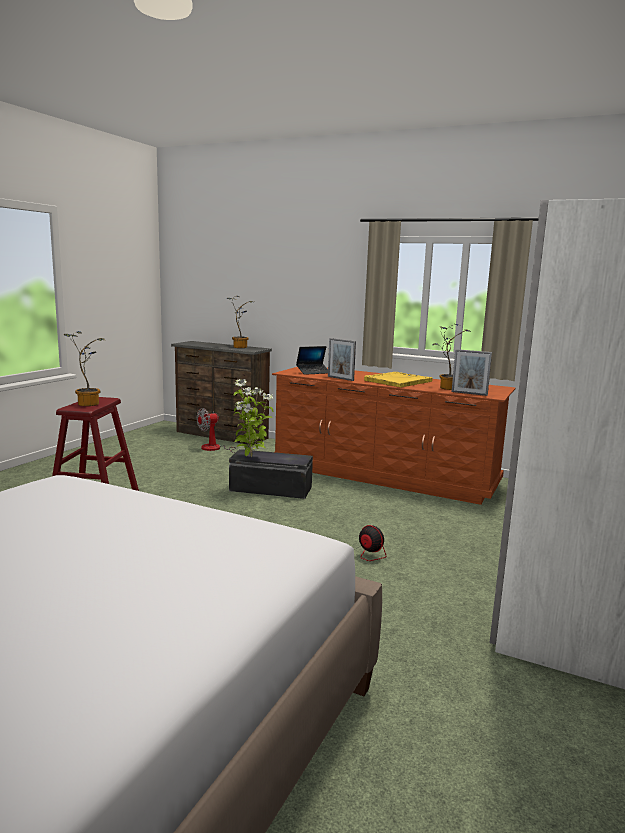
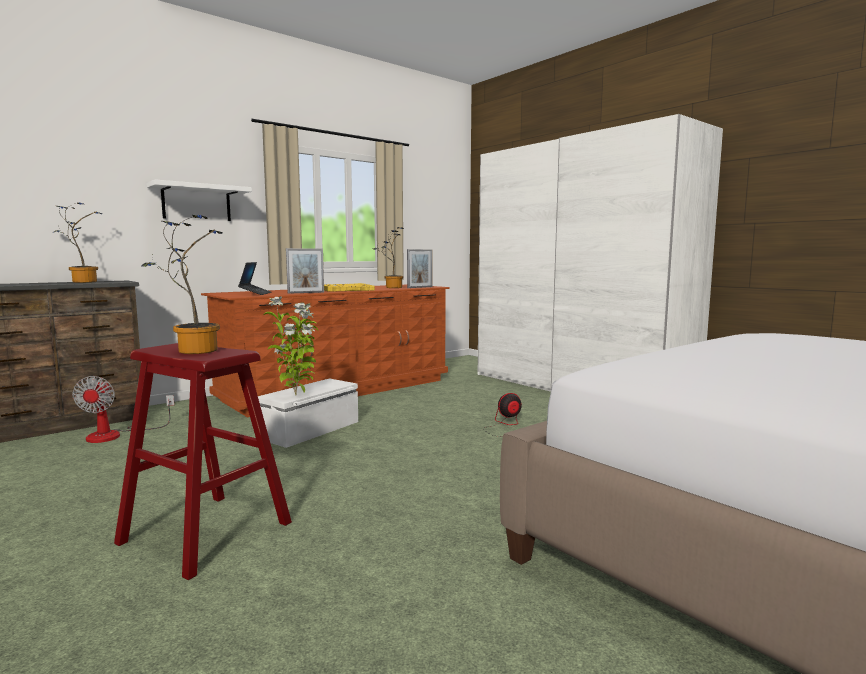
camera: 65 degrees left, 5 degrees down
black storage box [229,449,313,499] -> white storage box [258,378,358,448]
none -> white shelf [146,179,252,221]

